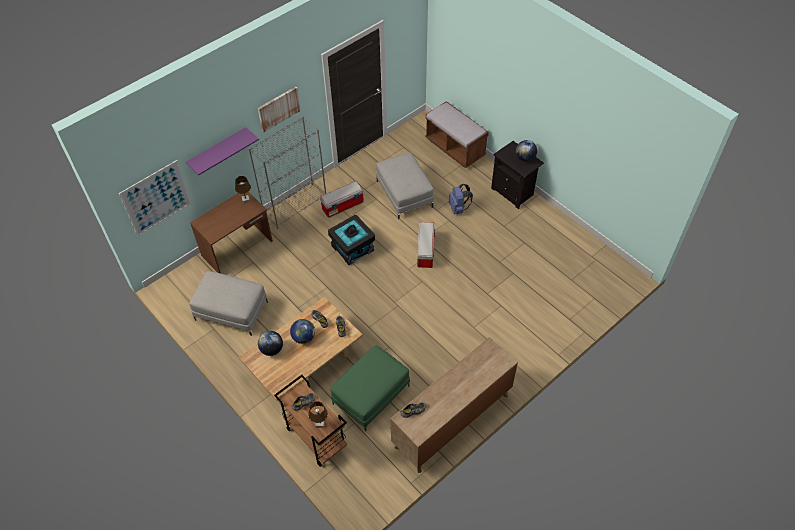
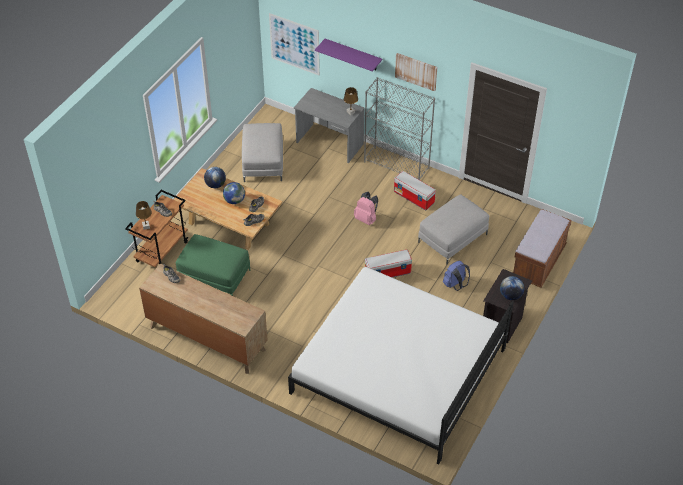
camera: 70 degrees right, 5 degrees down
brown desk [190,192,273,273] -> grey desk [294,88,365,163]
black storage box [328,215,375,265] -> pink backpack [354,192,378,225]
none -> white bed [288,267,514,465]

